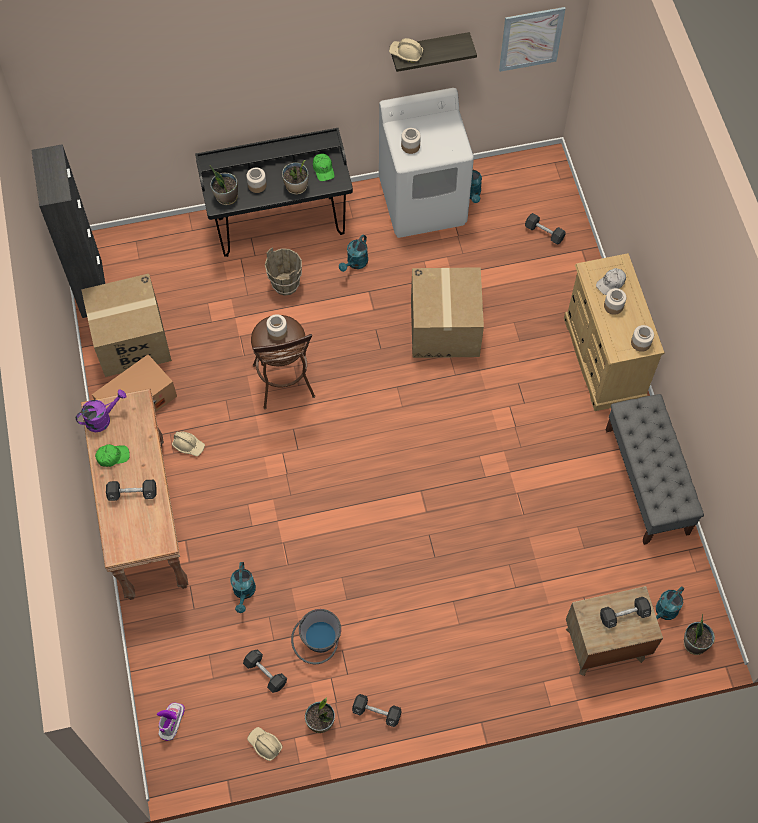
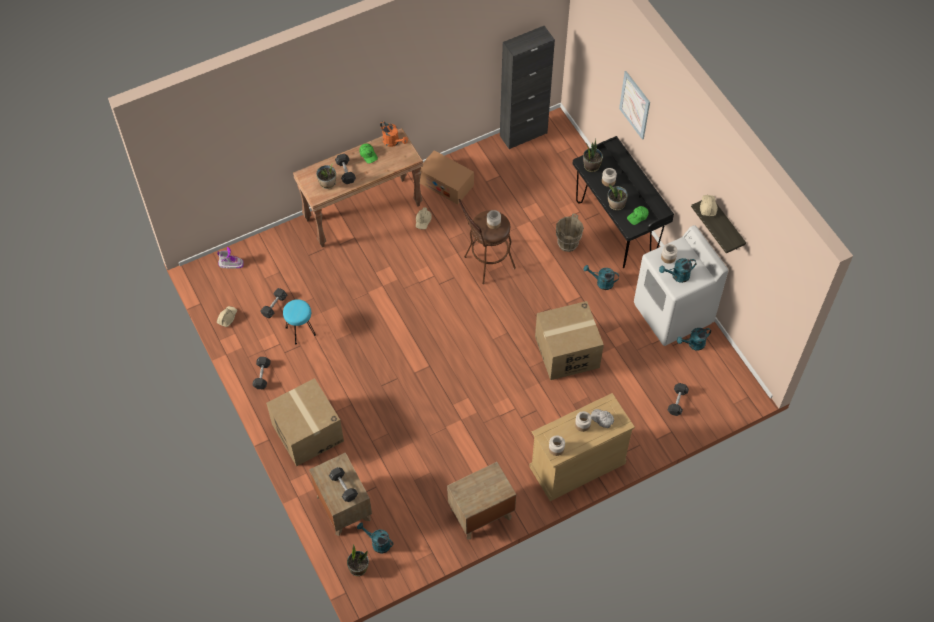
camera: 75 degrees right, 5 degrees down
purple watering can [76,390,127,432] -> orange watering can [380,121,408,147]
cardboard box [81,274,172,377] -> cardboard box moved to [266,378,344,466]
turquoise watering can [231,562,256,613] -> turquoise watering can moved to [659,258,697,283]
grey bucket [291,609,341,664] -> turquoise stool [283,299,316,345]
potted plant [305,697,335,733] -> potted plant moved to [316,164,336,189]
picture [499,7,566,72] -> picture moved to [619,71,650,140]
grey bench [605,394,704,545] -> brown nightstand [447,462,516,540]

